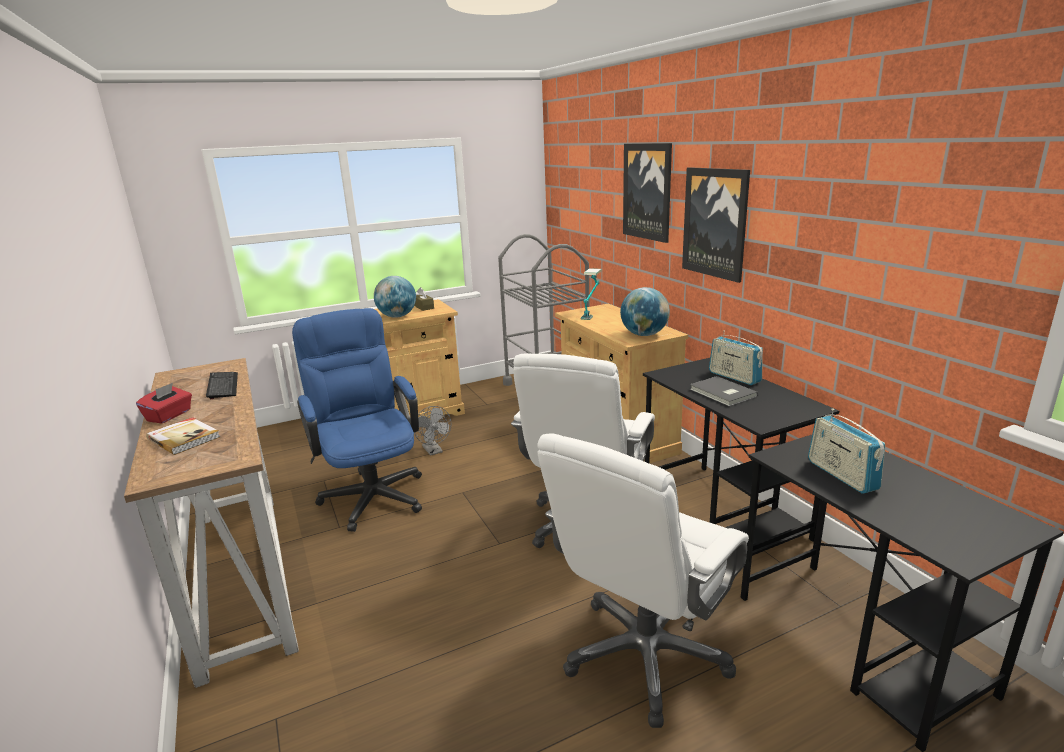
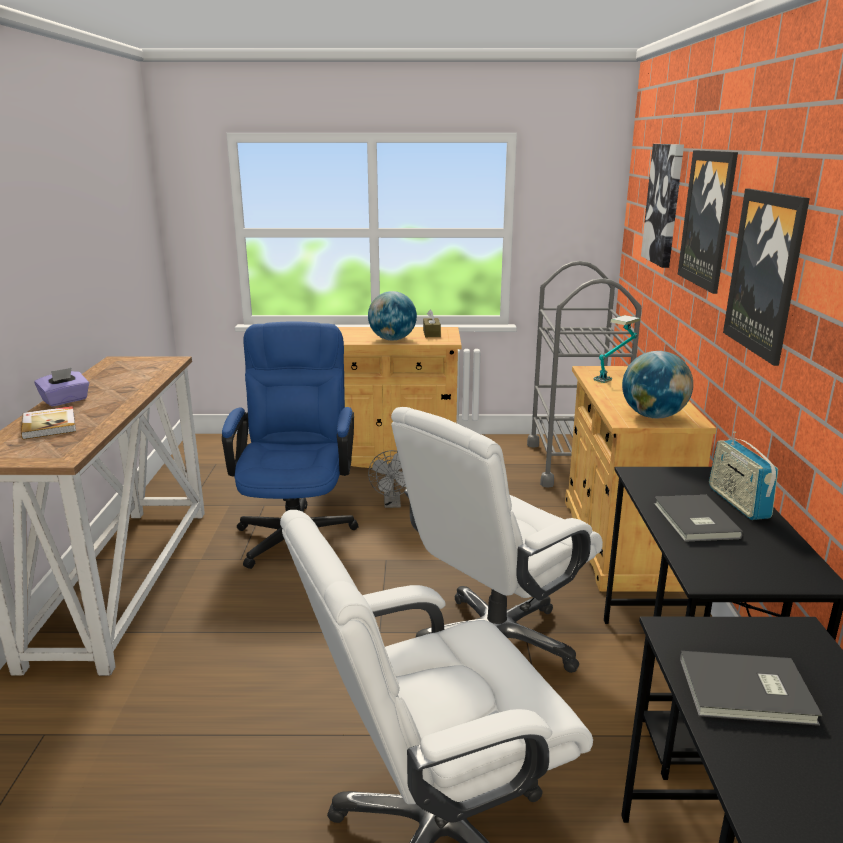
camera: 25 degrees right, 0 degrees up
red tissue box [136,383,192,423] -> purple tissue box [34,368,89,407]
keyboard [206,372,238,399] -> none
radio [808,409,885,494] -> grey book [680,651,823,726]
none -> picture [641,144,684,268]

